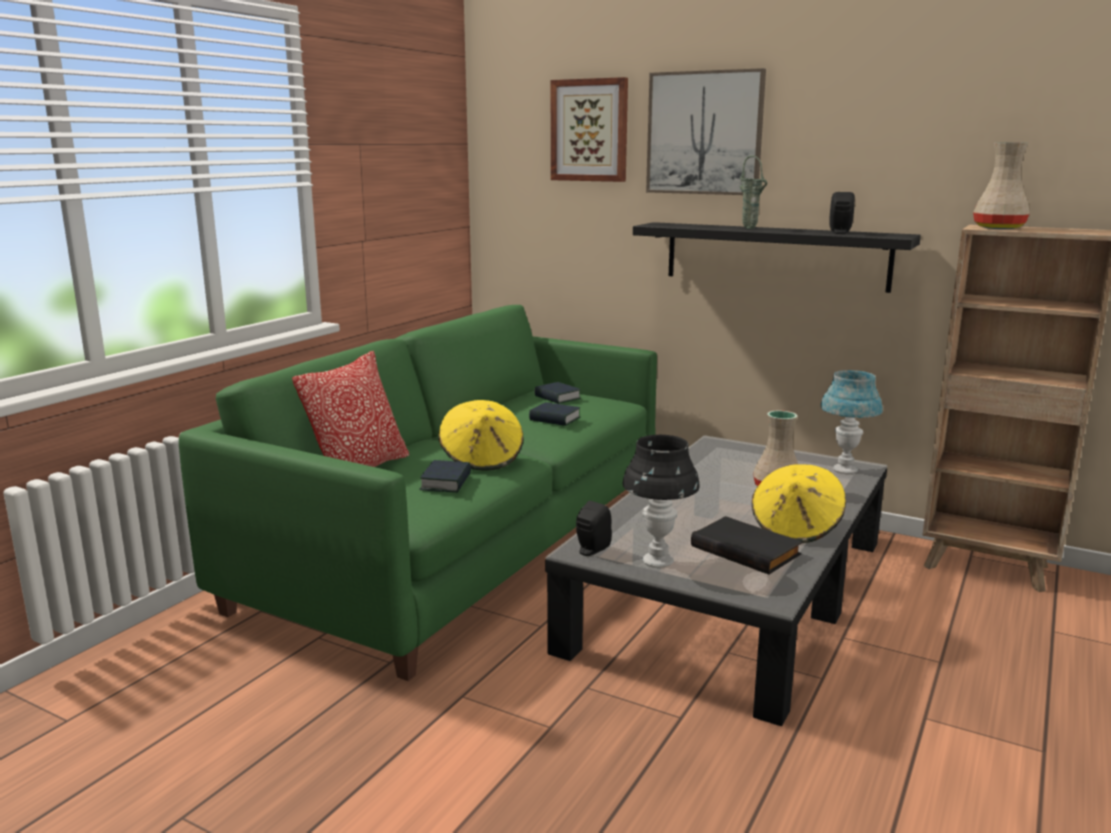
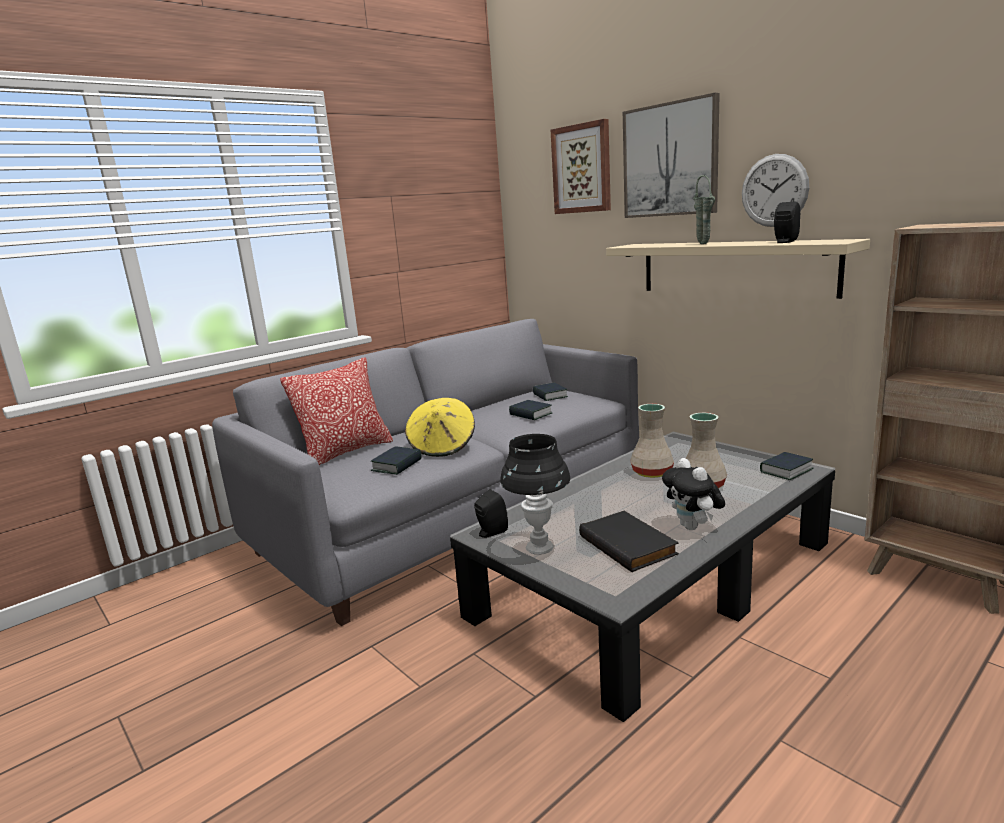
camera: 20 degrees right, 0 degrees up
green sofa [179,305,657,681] -> grey sofa [212,319,639,626]
black shelf [633,222,921,293] -> beige shelf [606,239,870,299]
yellow hat [752,464,846,543] -> plush toy [662,458,725,530]
blue table lamp [820,370,883,474] -> book [760,452,814,480]
beige vase [973,142,1030,229] -> beige vase moved to [630,404,674,478]
none -> wall clock [742,154,809,227]

